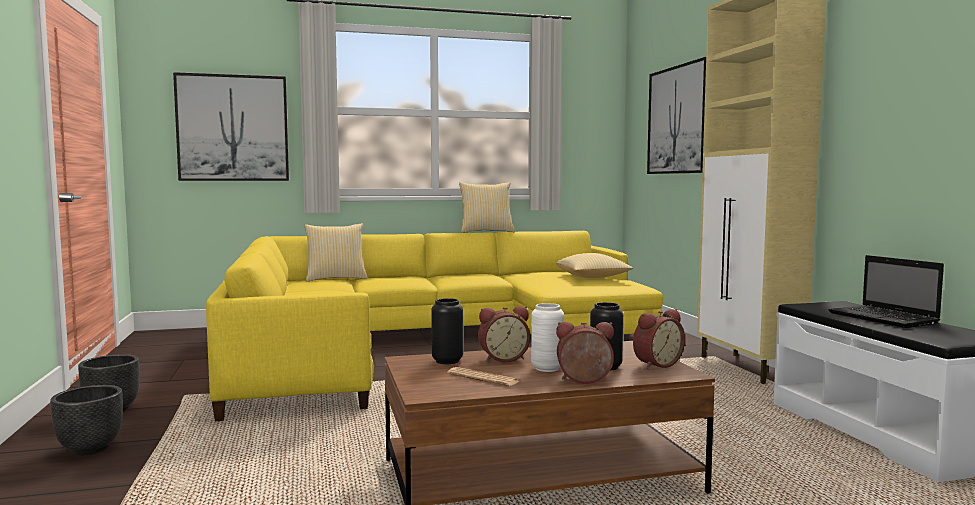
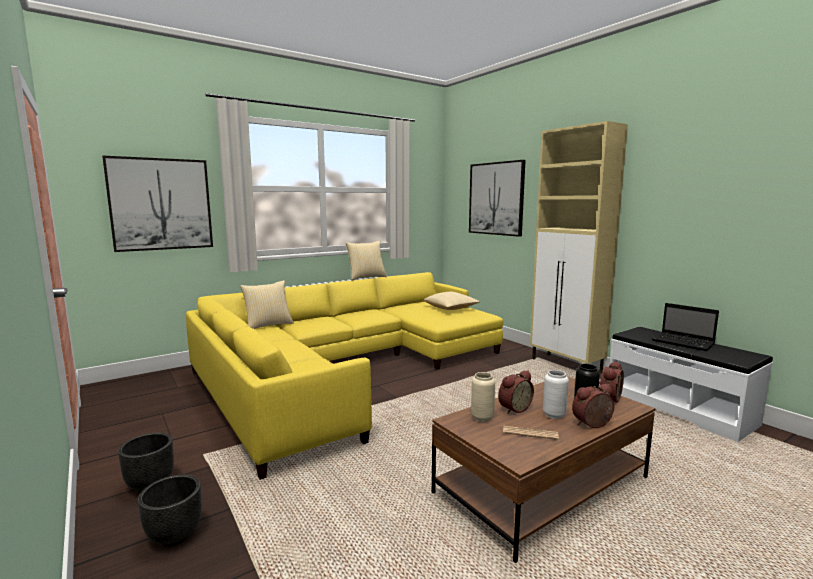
camera: 20 degrees left, 5 degrees up
black vase [431,298,463,364] -> beige vase [471,372,495,422]

